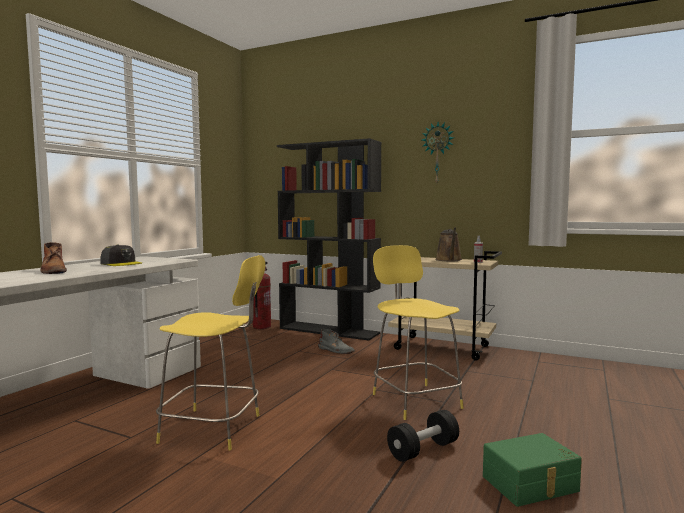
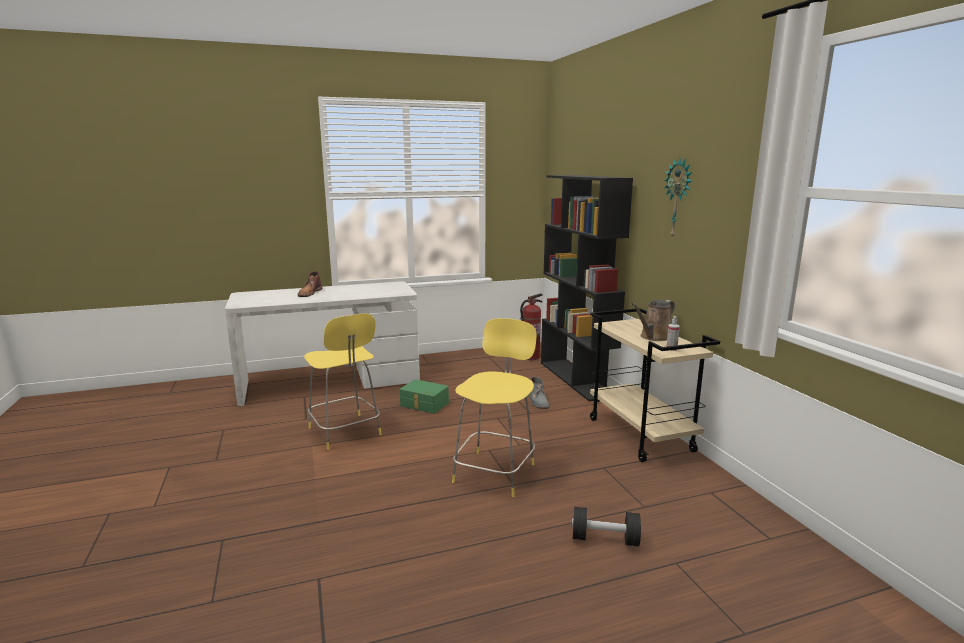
camera: 45 degrees right, 10 degrees up
grey cap [100,244,142,266] -> none
black dumbbell [387,410,459,462] -> black dumbbell moved to [572,507,641,547]
green storage box [483,433,582,507] -> green storage box moved to [400,379,449,414]

